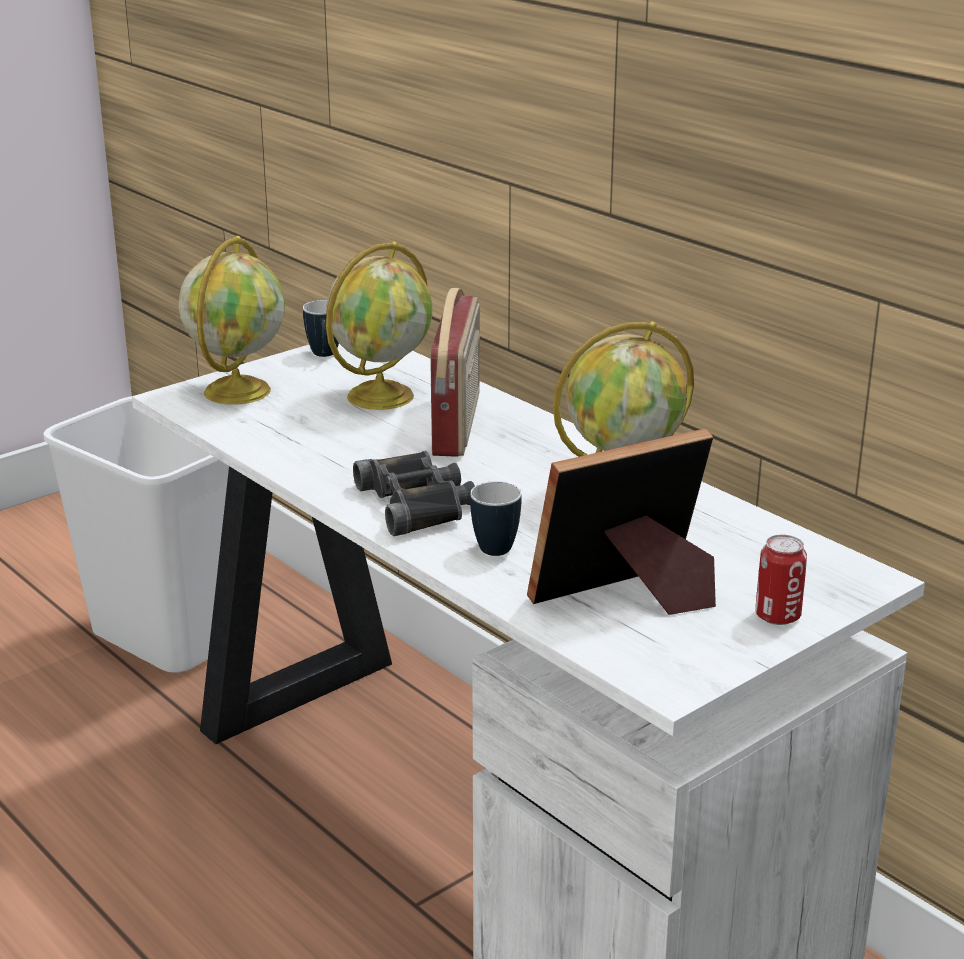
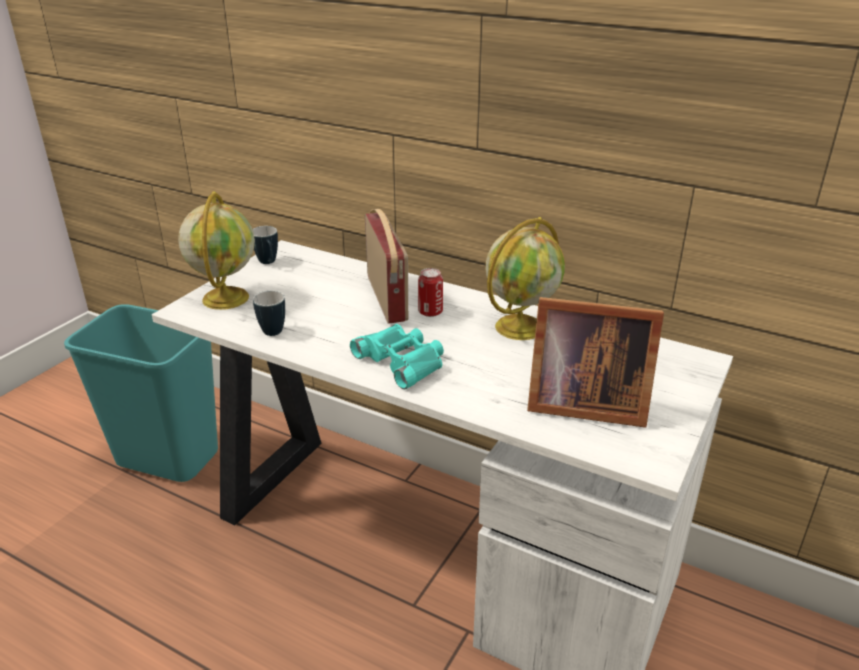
camera: 20 degrees left, 5 degrees up
white trash can [44,396,229,673] -> turquoise trash can [64,304,218,482]
globe [326,241,432,410] -> none
black binoculars [353,451,475,536] -> turquoise binoculars [350,324,444,389]
mug [470,481,521,556] -> mug moved to [253,291,285,336]
picture frame [527,429,716,615] -> picture frame turned 120 degrees counterclockwise [527,297,664,428]
can [755,535,807,625] -> can moved to [418,268,443,317]

